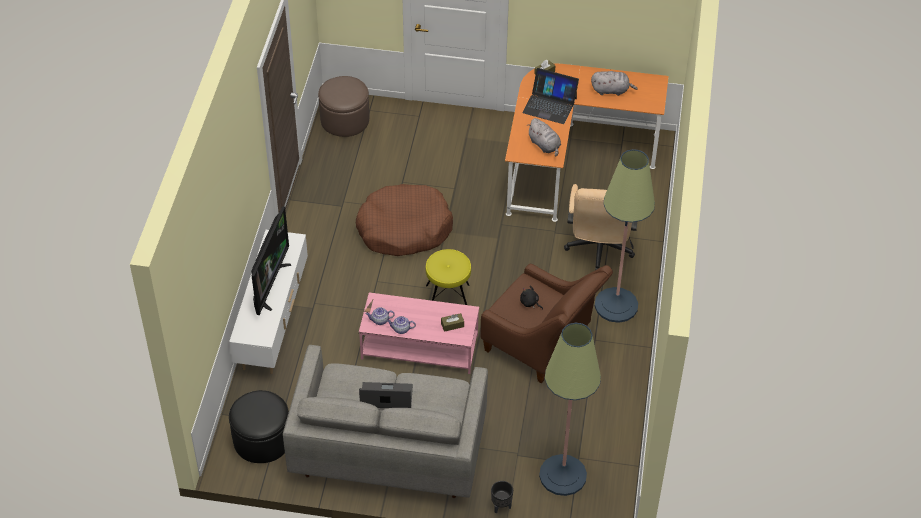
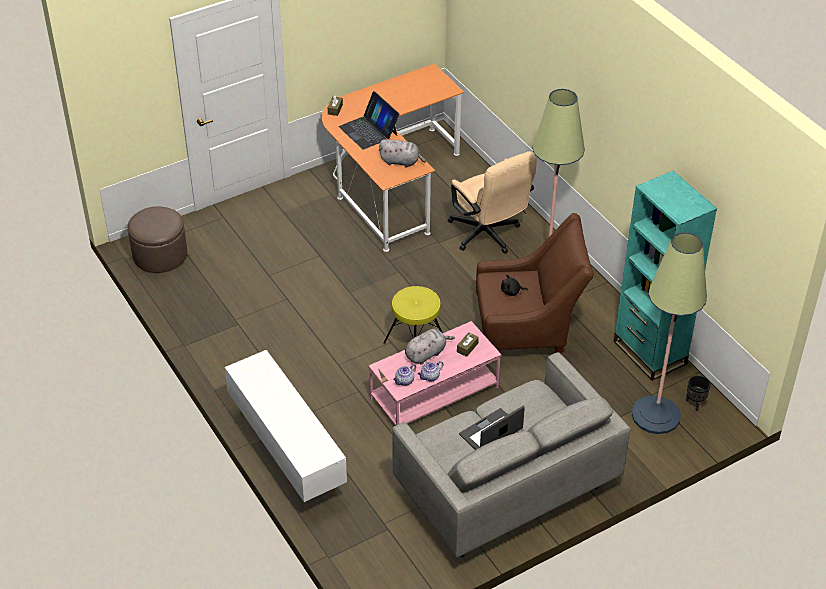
camera: 40 degrees left, 5 degrees down
black ottoman [229,390,289,463] -> none
television [251,206,291,315] -> none
brown dog bed [356,184,453,256] -> none
black planter [491,481,513,513] -> black planter moved to [686,375,711,411]
laptop [522,68,579,124] -> laptop turned 75 degrees clockwise [339,91,399,150]
grey plush toy [591,71,638,96] -> grey plush toy moved to [405,329,455,365]
none -> turquoise bookcase [614,171,717,381]

